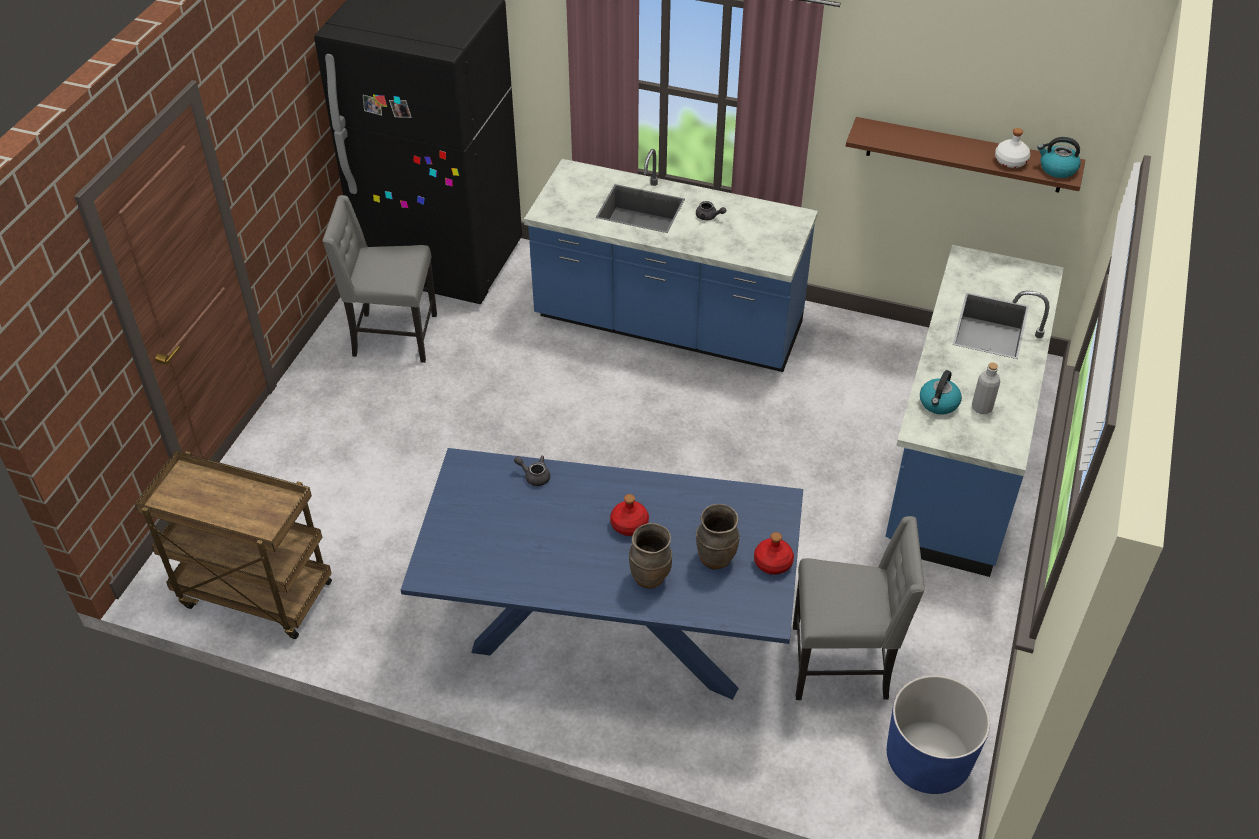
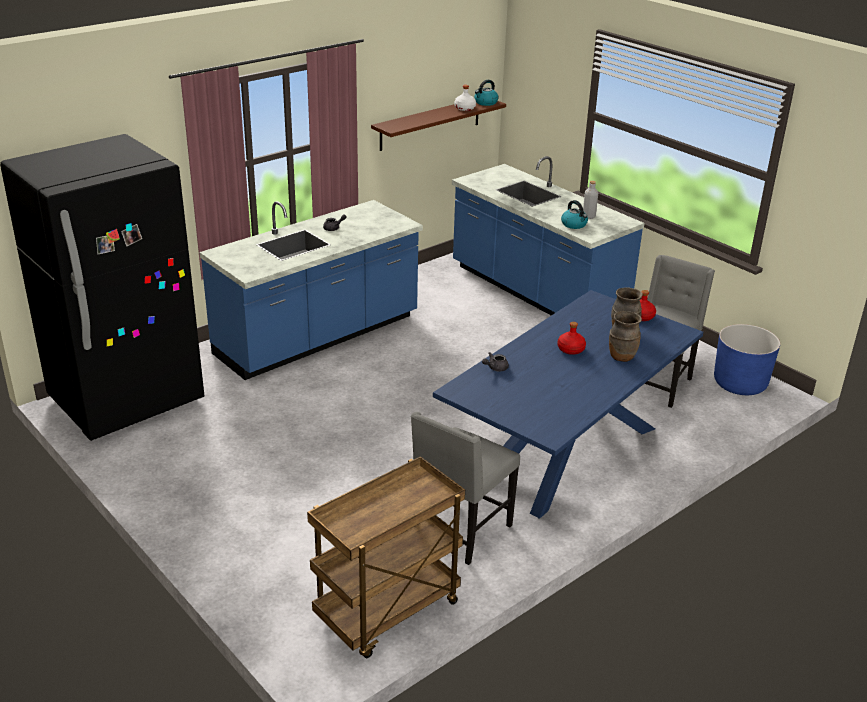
camera: 60 degrees left, 15 degrees down
grey chair [322,195,437,363] -> grey chair moved to [411,412,520,565]

